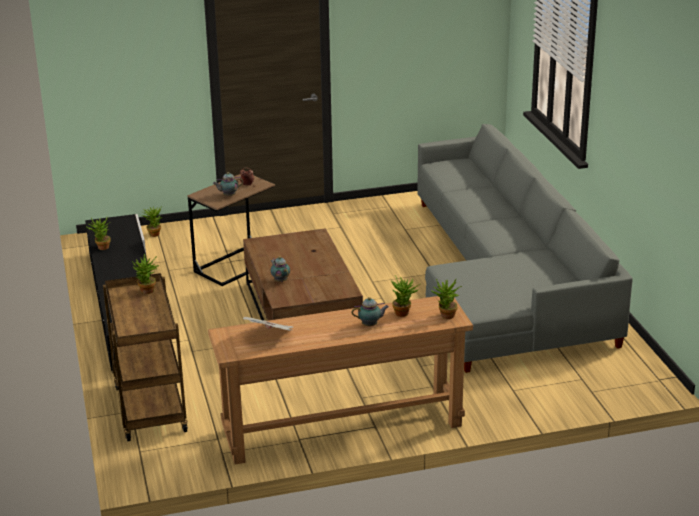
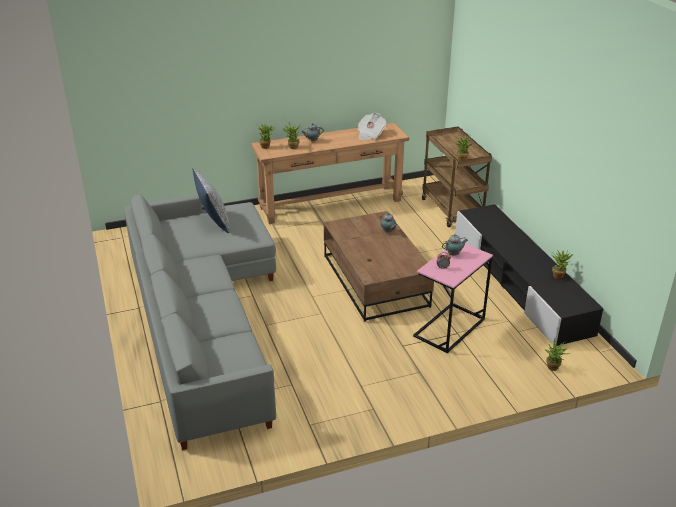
camera: 175 degrees right, 5 degrees up
brown side table [187,174,275,286] -> pink side table [413,244,493,353]
none -> pillow [192,168,230,233]

